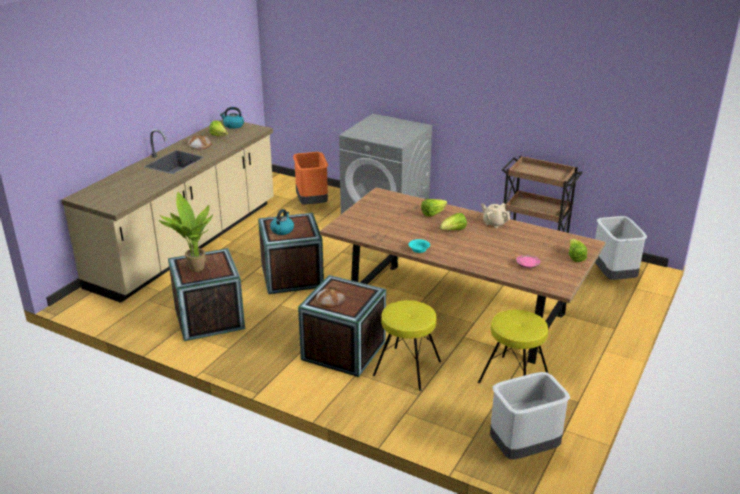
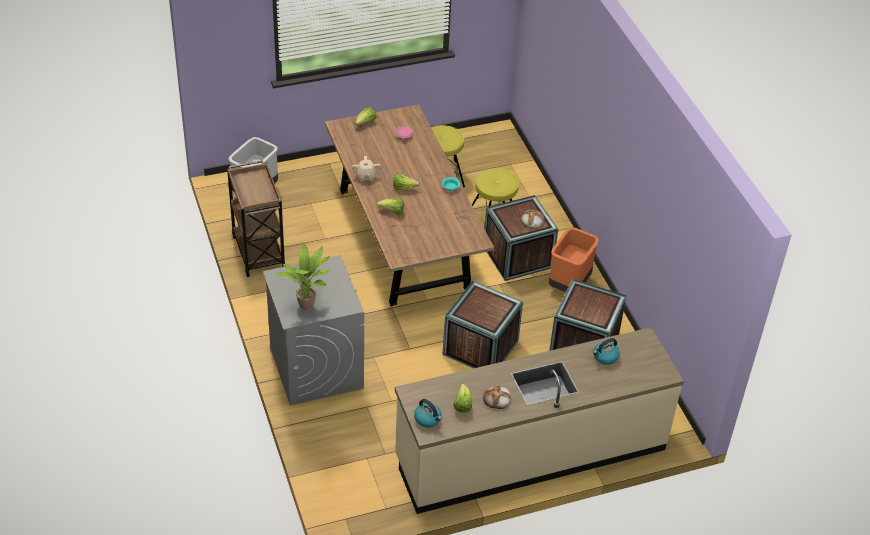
camera: 140 degrees left, 15 degrees up
potted plant [159,192,213,272] -> potted plant moved to [276,242,330,310]
kettle [270,209,294,235] -> kettle moved to [593,338,620,365]
orange trash can [293,152,328,205] -> orange trash can moved to [549,227,599,292]
grey trash can [490,372,570,459] -> none

